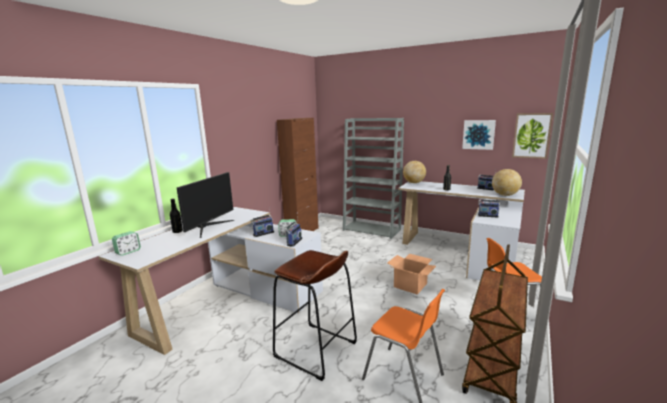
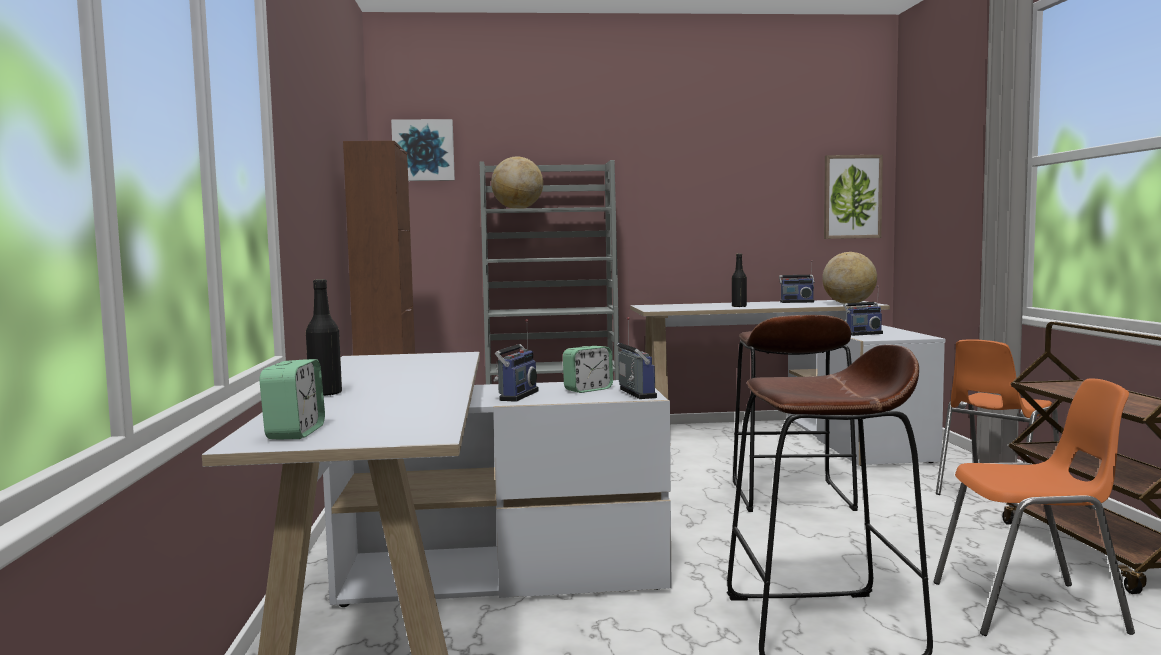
camera: 35 degrees left, 10 degrees down
monitor [177,172,234,238] -> none
cardboard box [387,254,436,294] -> brown stool [733,315,858,512]
globe [403,161,426,183] -> globe moved to [491,157,543,209]
picture [462,120,496,150] -> picture moved to [391,119,455,181]

